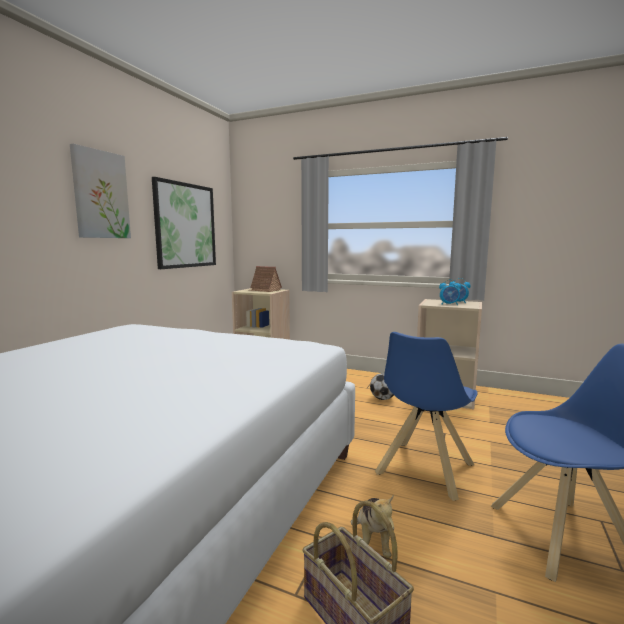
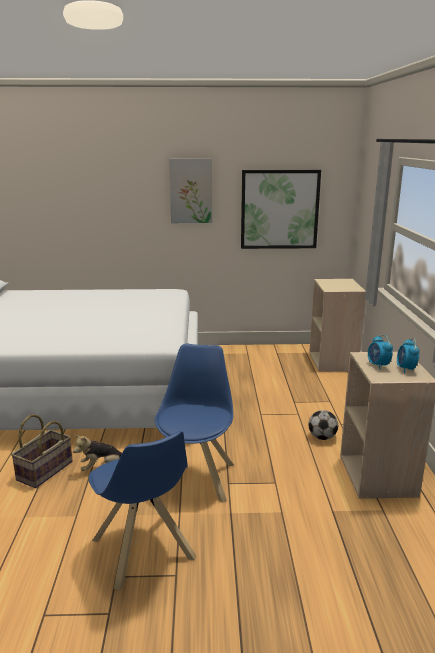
camera: 65 degrees right, 10 degrees up
toy house [250,266,282,292] -> none
blue chair [375,332,478,501] -> blue chair turned 90 degrees clockwise [155,344,234,503]

